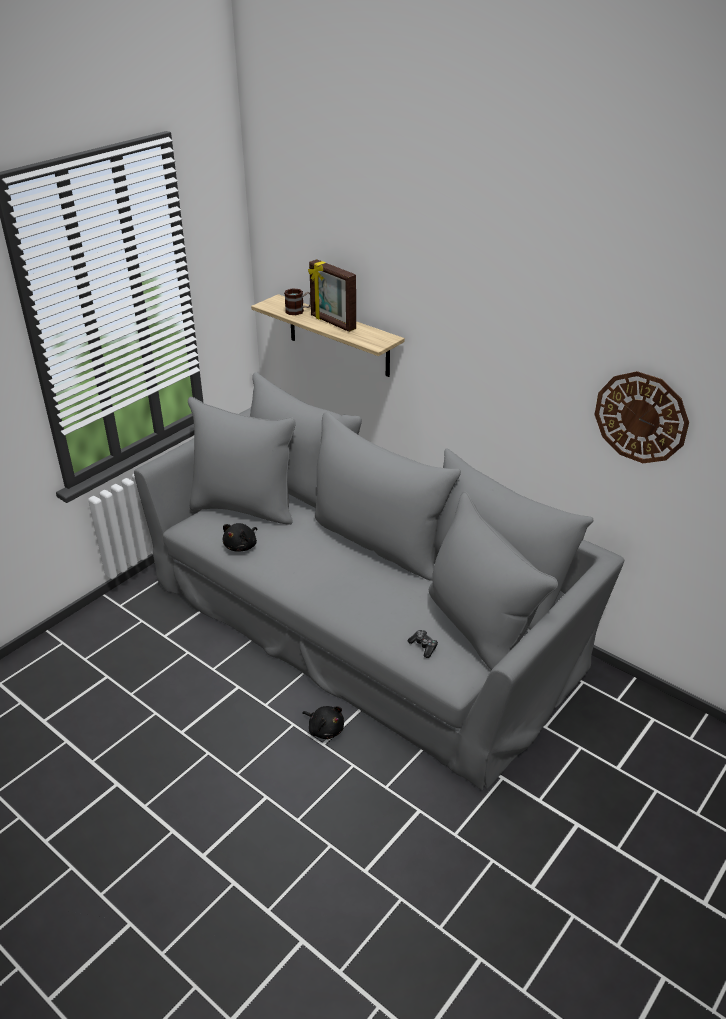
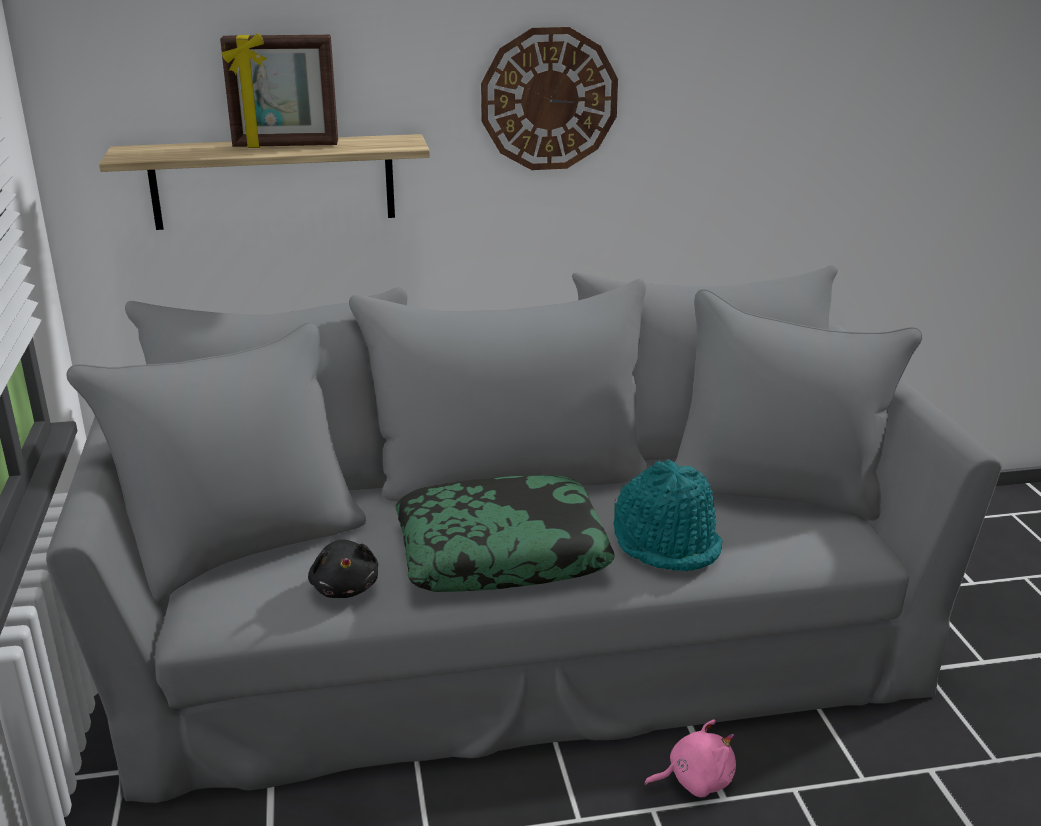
camera: 50 degrees left, 10 degrees down
mug [284,288,311,315] -> none
black plush toy [302,706,344,739] -> pink plush toy [644,720,736,797]
game controller [408,630,438,658] -> none
wall clock [594,371,689,463] -> wall clock moved to [481,27,618,170]
none -> pillow [395,475,615,592]
none -> turquoise hat [613,459,723,571]

